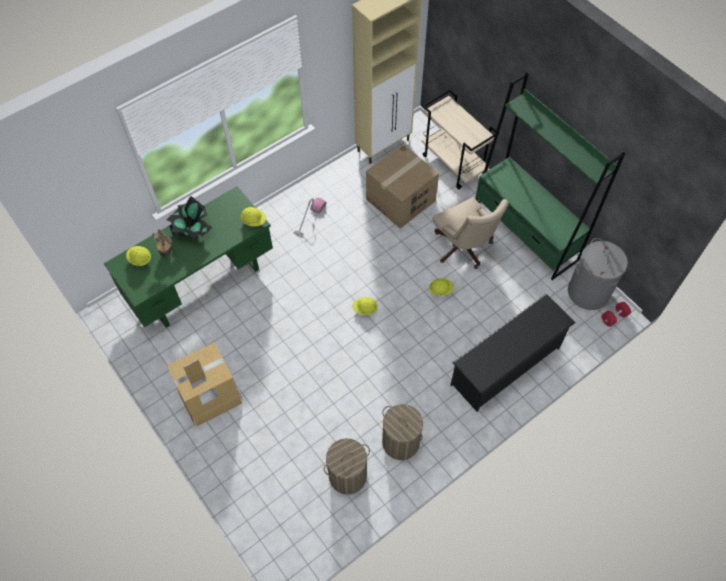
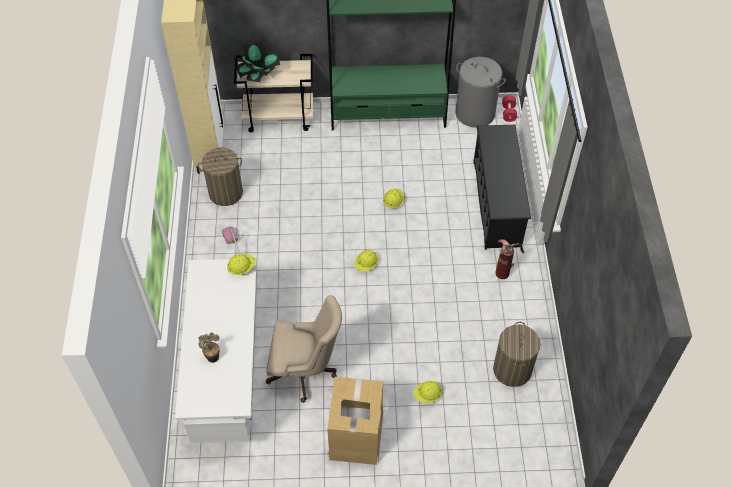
camera: 55 degrees left, 5 degrees down
green desk [104,186,273,328] -> white desk [175,258,257,443]
yellow hard hat [126,246,151,266] -> yellow hard hat moved to [414,381,442,403]
potted plant [167,196,213,239] -> potted plant moved to [236,41,280,82]
cardboard box [366,144,439,229] -> none
laundry basket [382,404,423,460] -> laundry basket moved to [198,147,243,206]
beige office chair [432,197,509,269] -> beige office chair moved to [266,295,342,403]
none -> fire extinguisher [495,239,524,279]

